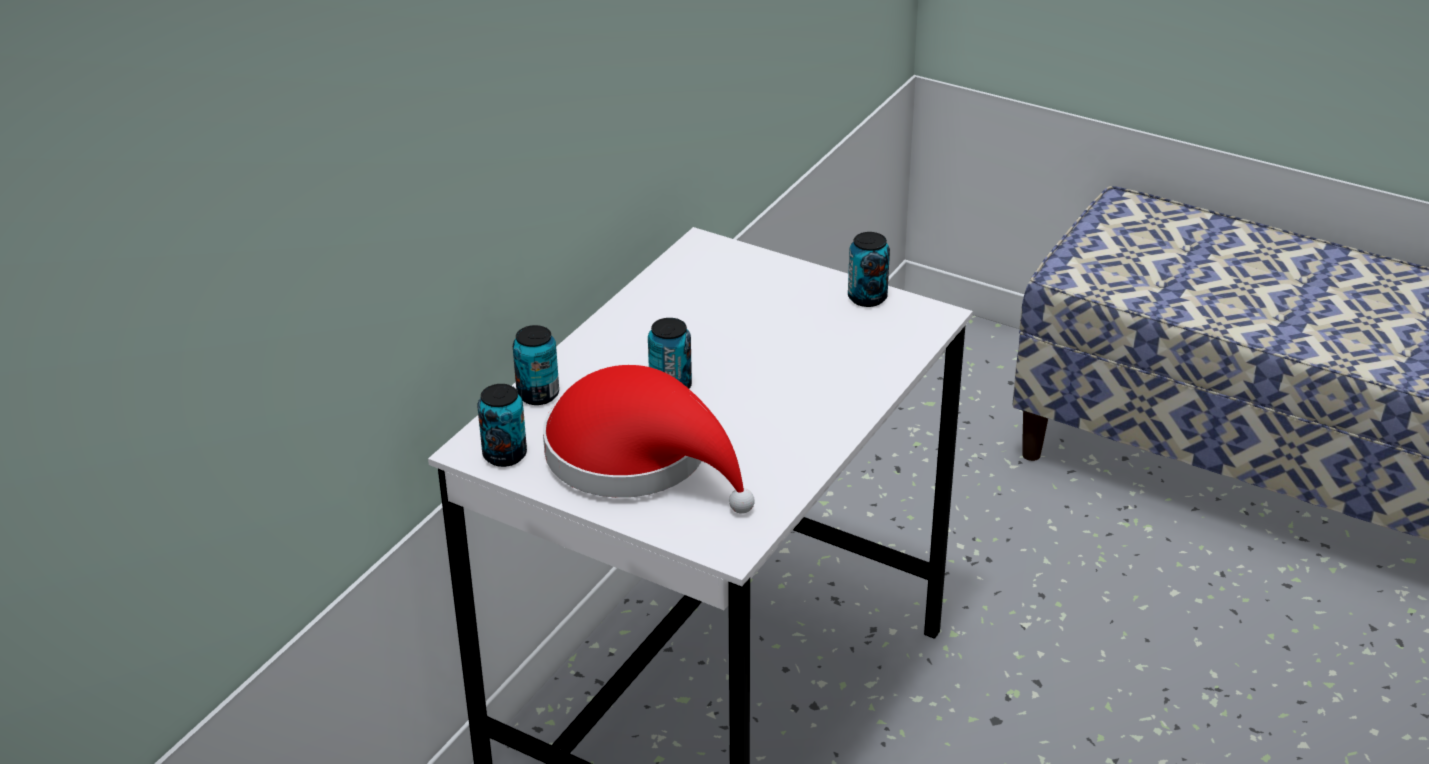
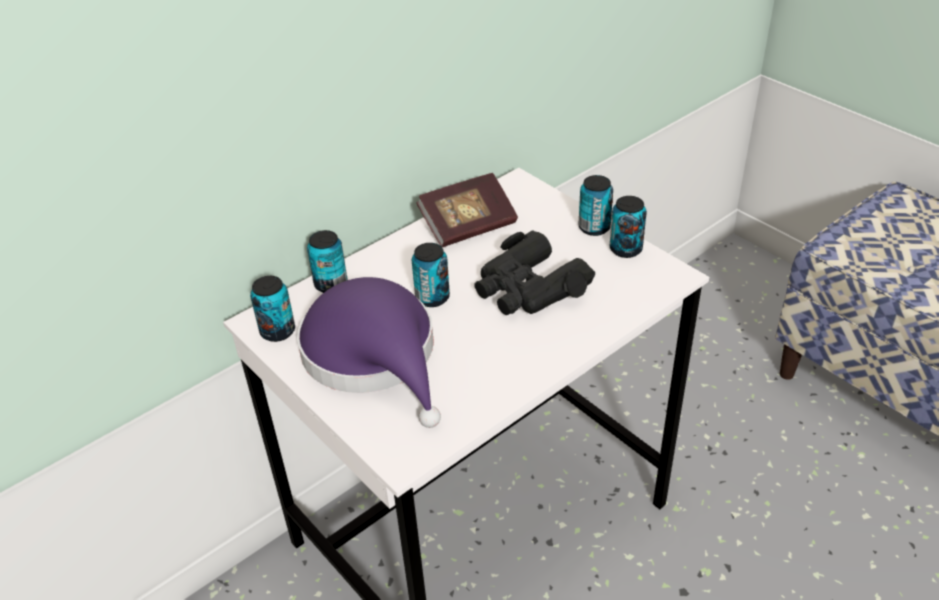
camera: 20 degrees right, 5 degrees up
red hat [543,365,755,514] -> purple hat [297,277,441,428]
none -> book [416,173,518,247]
none -> black binoculars [474,230,595,315]
none -> can [578,175,613,236]

